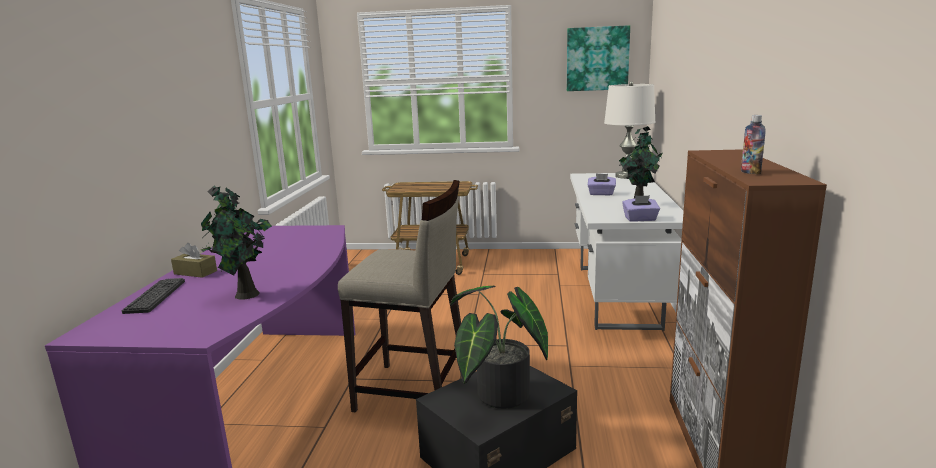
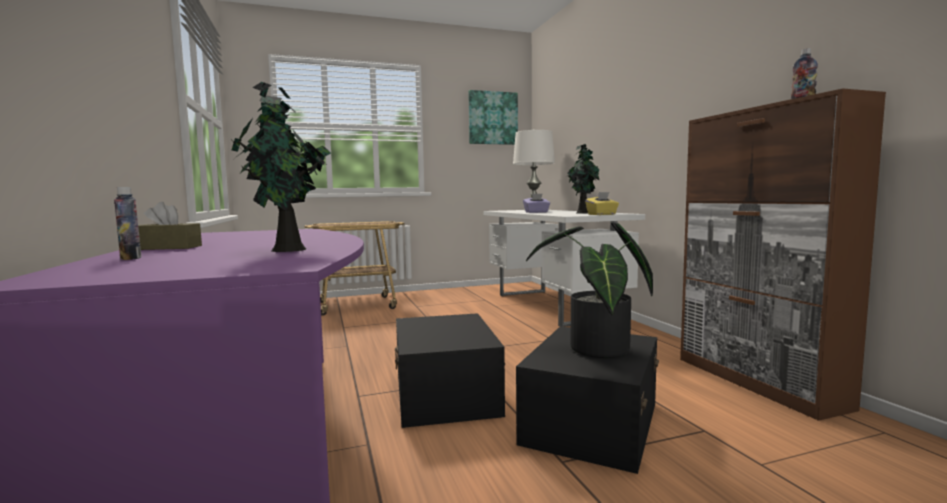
camera: 25 degrees left, 10 degrees down
keyboard [122,278,185,314] -> bottle [114,187,142,260]
beige stool [338,180,461,413] -> black storage box [395,313,505,428]
purple tissue box [622,195,660,222] -> yellow tissue box [585,192,619,215]

